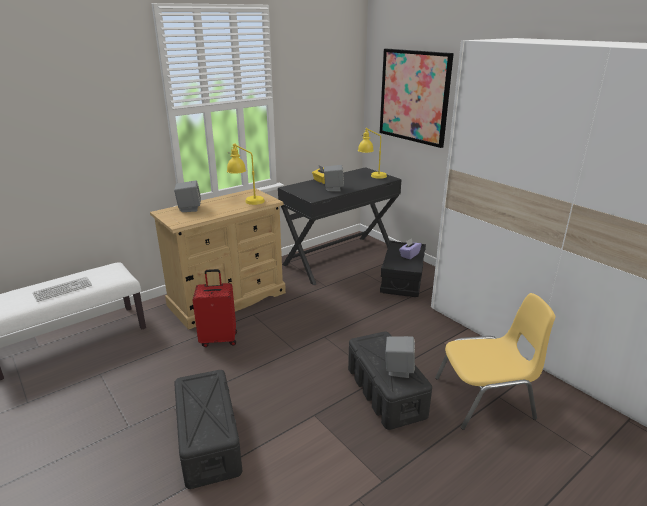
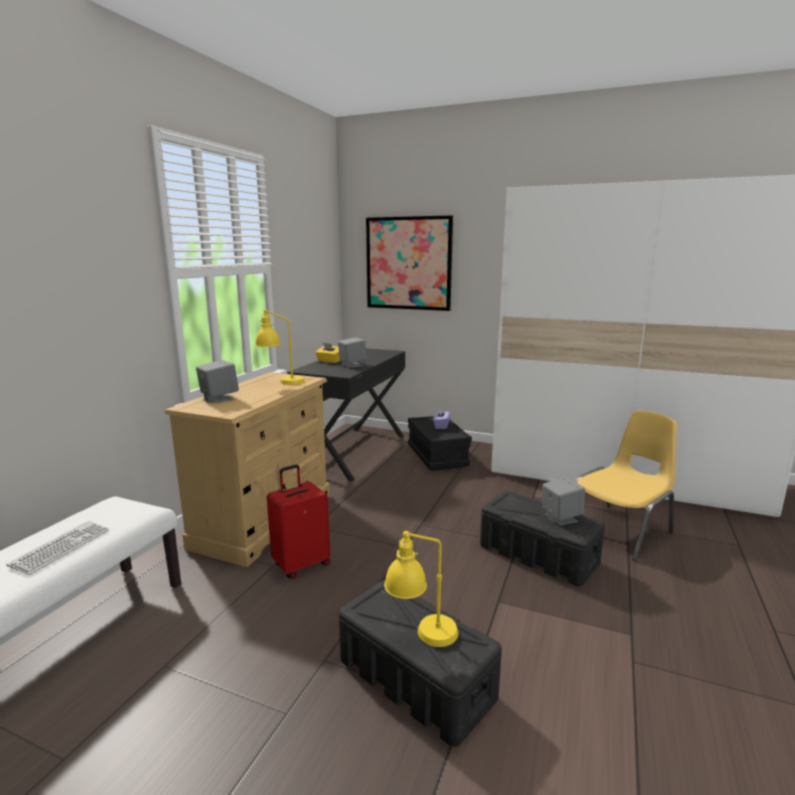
camera: 30 degrees left, 10 degrees down
yellow table lamp [358,128,387,179] -> yellow table lamp moved to [384,531,459,647]

